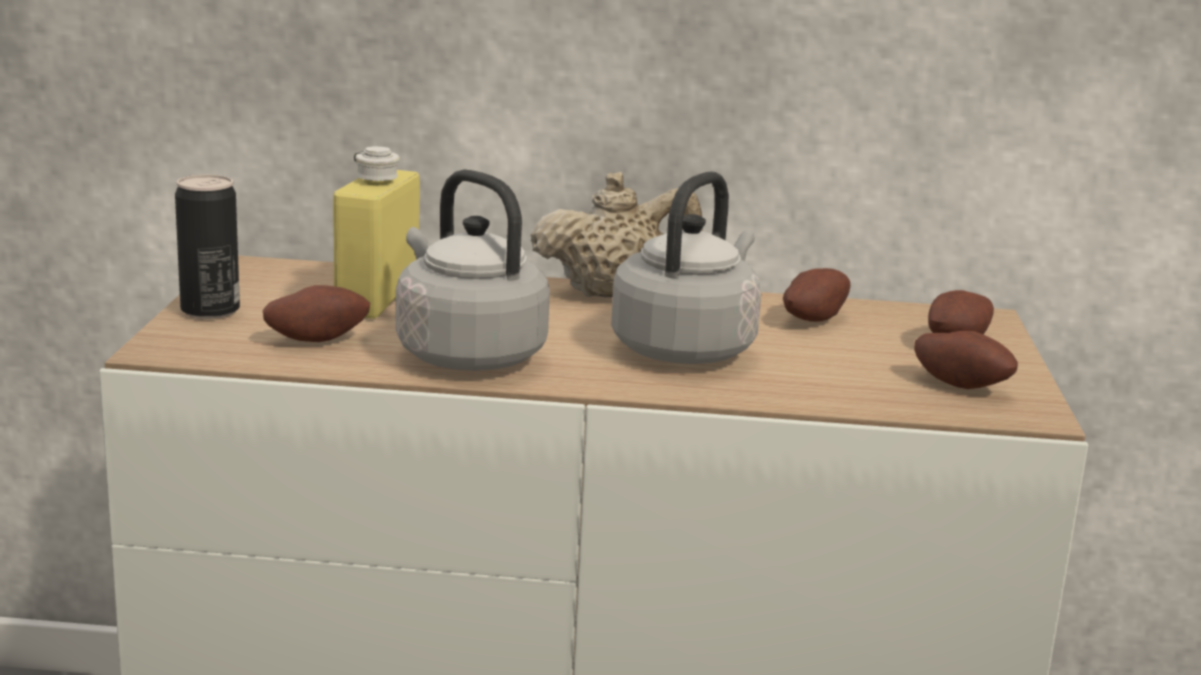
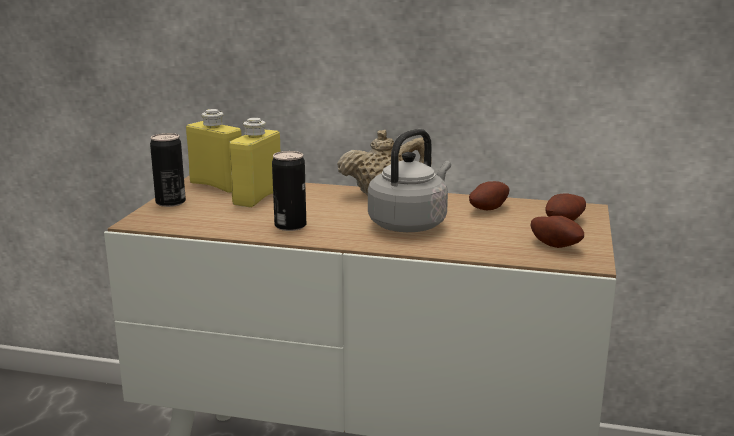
camera: 10 degrees right, 0 degrees up
potato [263,285,370,342] -> none
grey kettle [396,169,550,371] -> can [272,151,306,231]
none -> yellow bottle [186,109,242,193]

